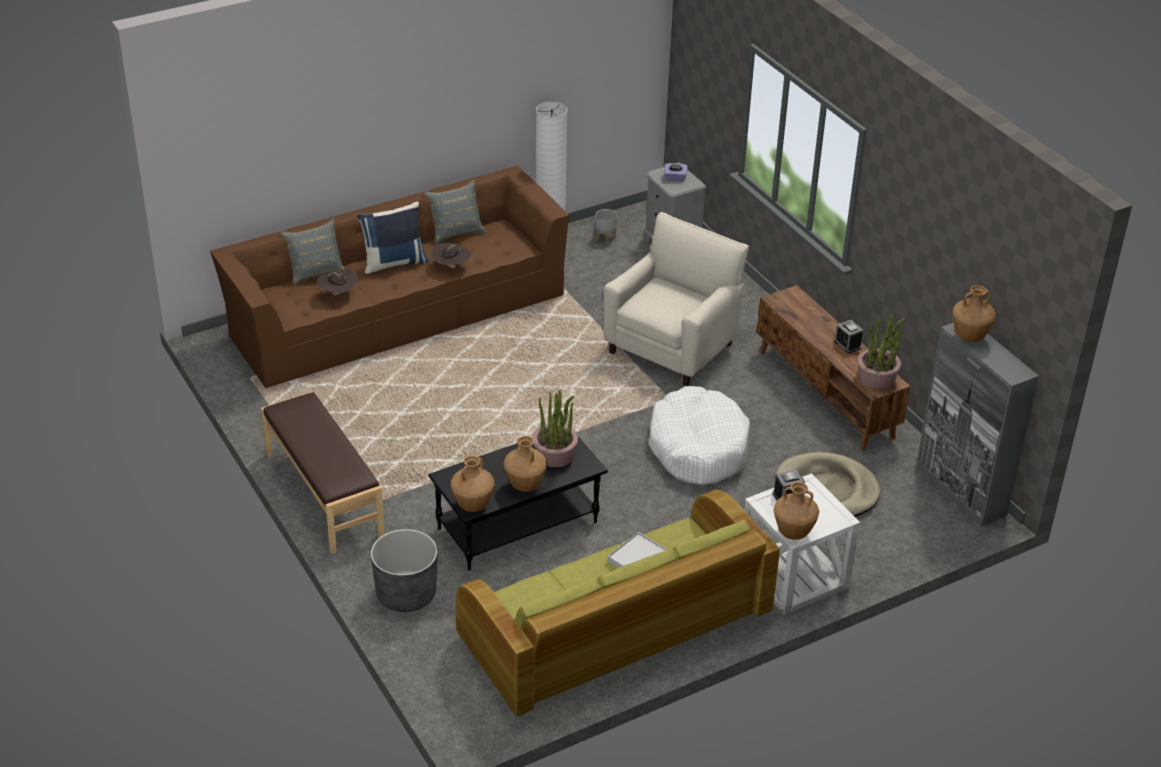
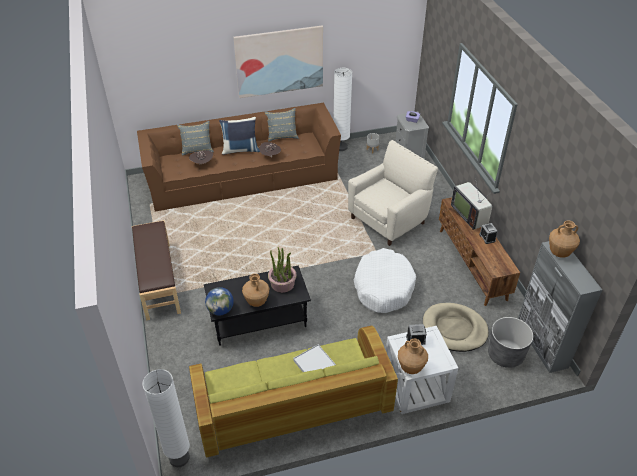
camera: 15 degrees right, 5 degrees up
grey planter [371,529,437,612] -> grey planter moved to [488,317,533,368]
brown vase [451,456,495,512] -> globe [205,287,234,315]
potted plant [857,314,905,389] -> none
none -> white floor lamp [142,369,190,467]
none -> picture [233,26,323,98]
none -> television [451,178,493,230]

